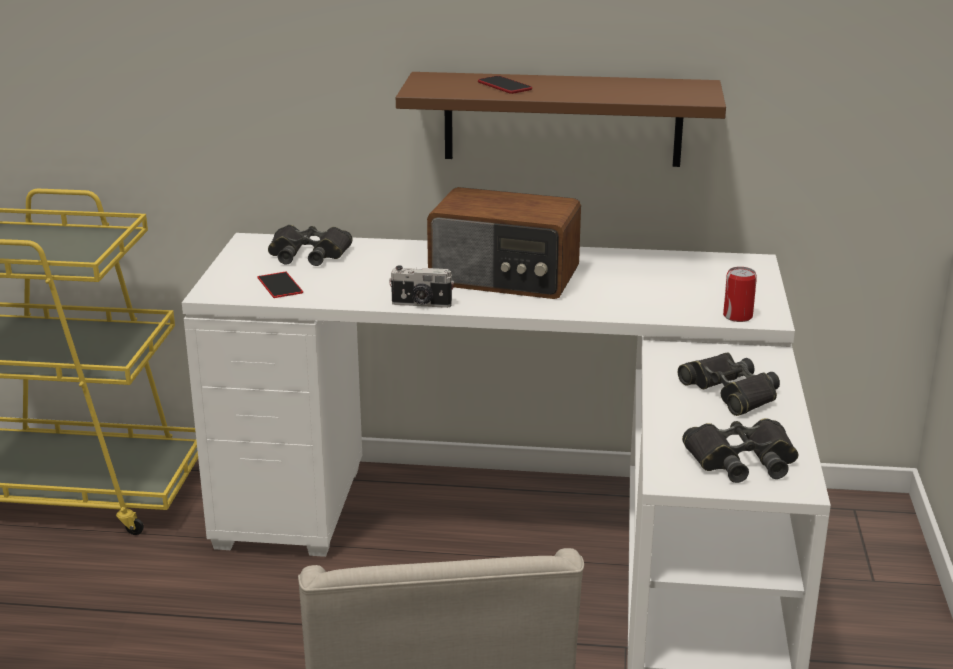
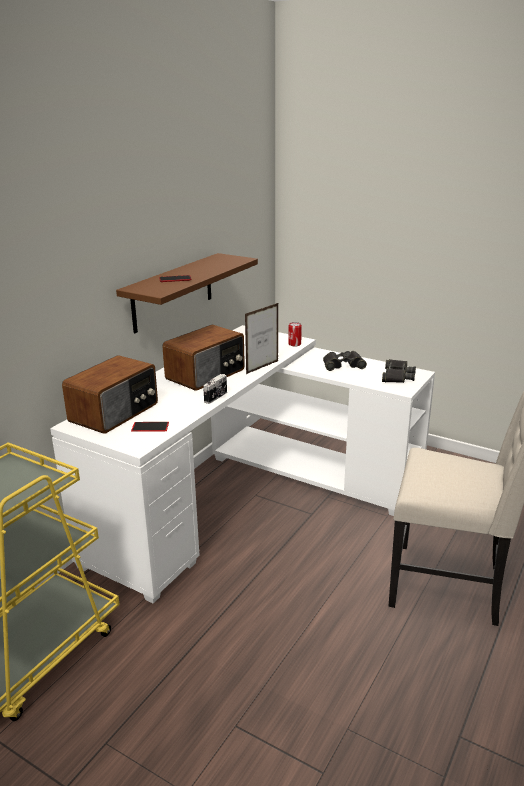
camera: 65 degrees left, 0 degrees up
black binoculars [268,225,353,266] -> radio [62,355,158,434]
none -> picture frame [245,303,278,374]

